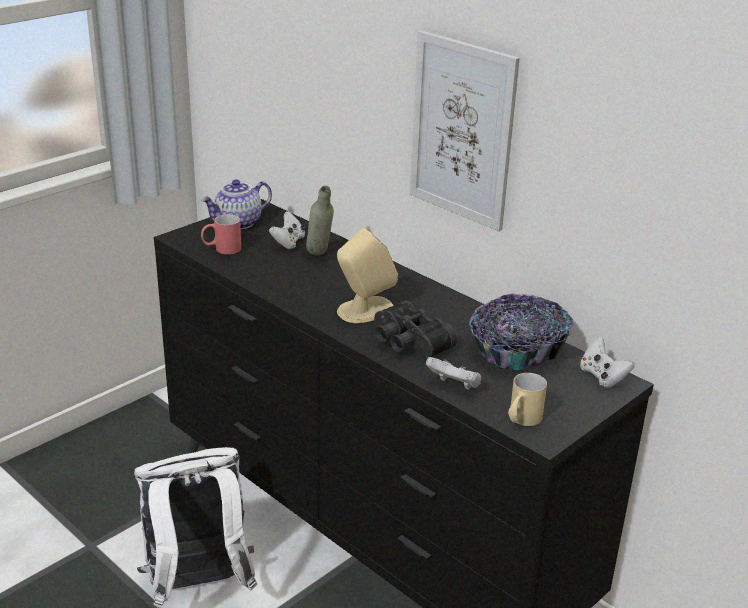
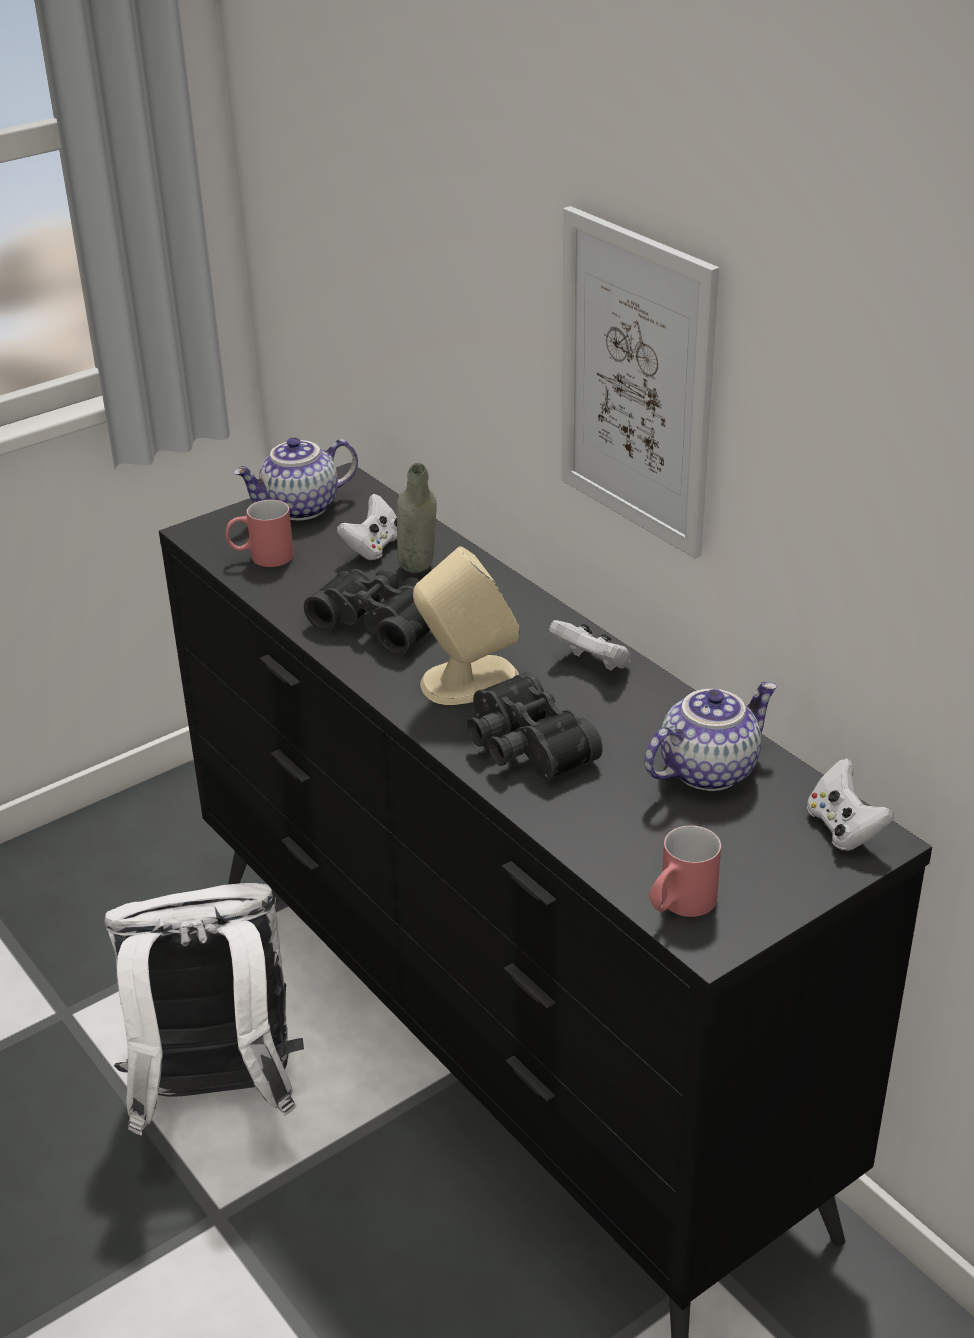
camera: 10 degrees right, 5 degrees up
white game controller [426,357,481,390] -> white game controller moved to [549,620,631,671]
bowl [469,294,573,371] -> teapot [644,682,777,791]
beige mug [508,373,547,426] -> red mug [649,825,721,917]
none -> black binoculars [304,568,430,656]

